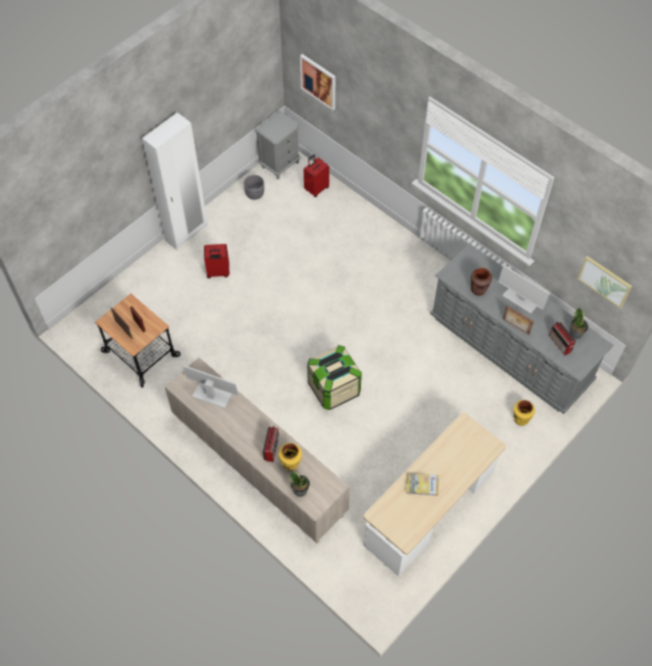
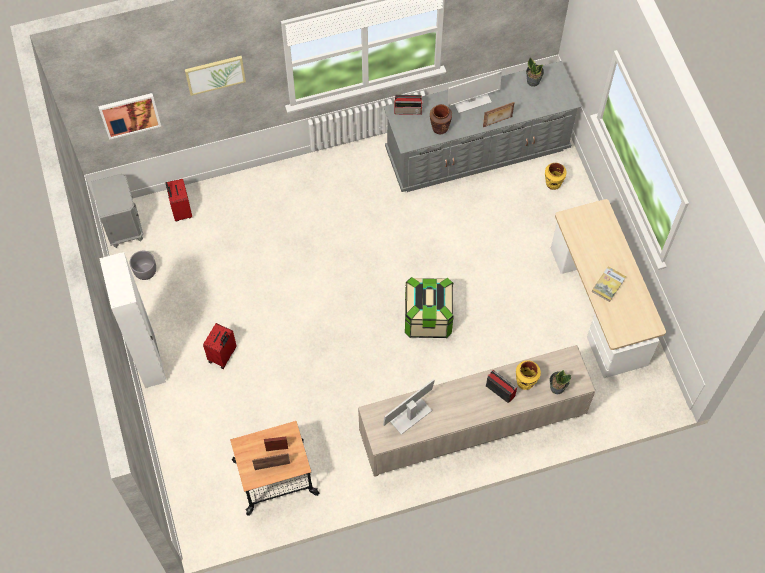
camera: 60 degrees left, 5 degrees up
radio [549,322,576,356] -> radio moved to [394,95,423,115]
picture [578,256,632,309] -> picture moved to [185,56,246,96]

